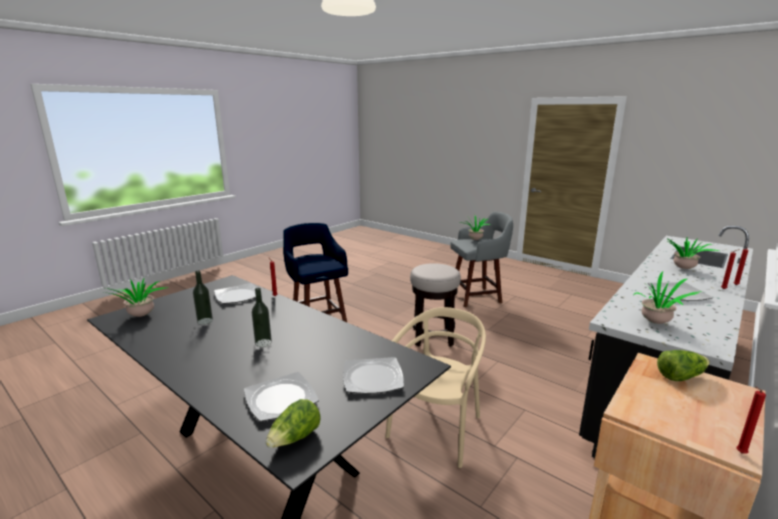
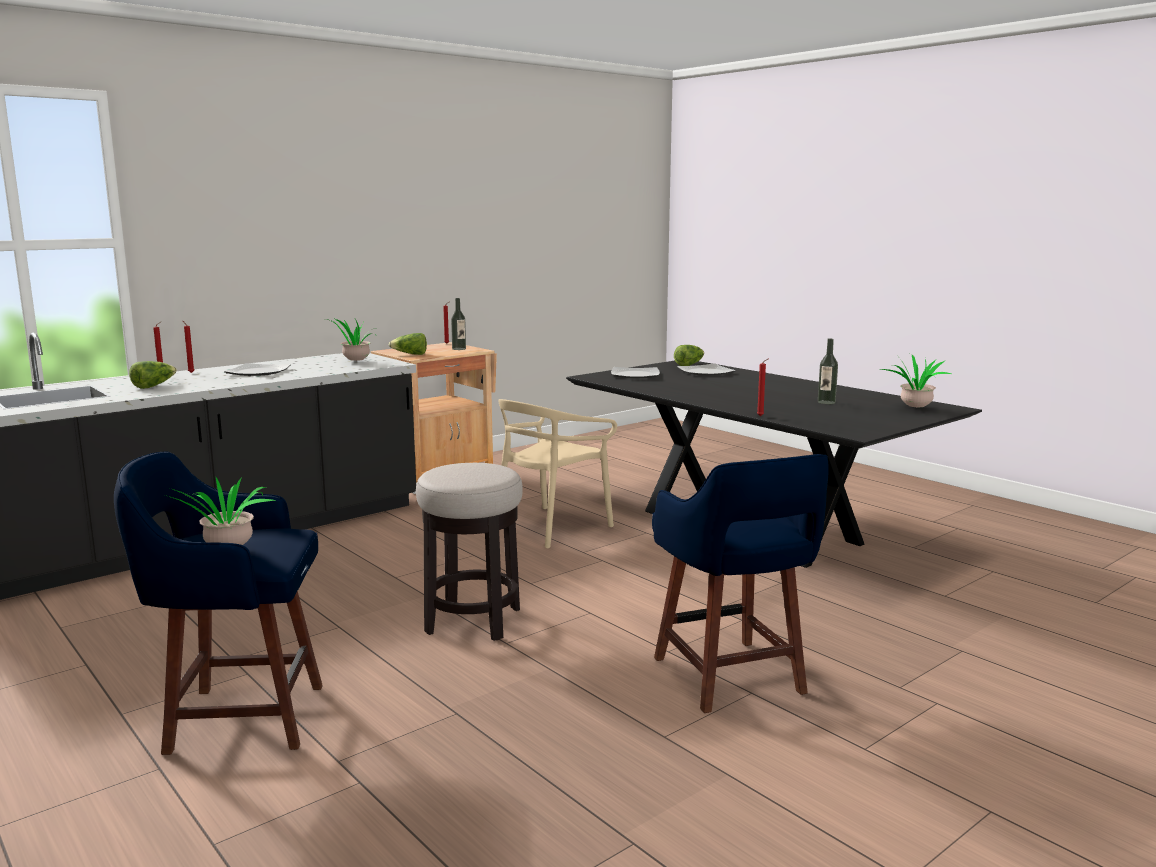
camera: 170 degrees left, 5 degrees down
plate [214,283,262,304] -> none
bottle [252,288,272,347] -> bottle moved to [451,298,466,350]
grey stool [450,212,513,307] -> blue stool [114,452,323,755]
potted plant [666,236,719,269] -> lettuce [129,361,177,389]

